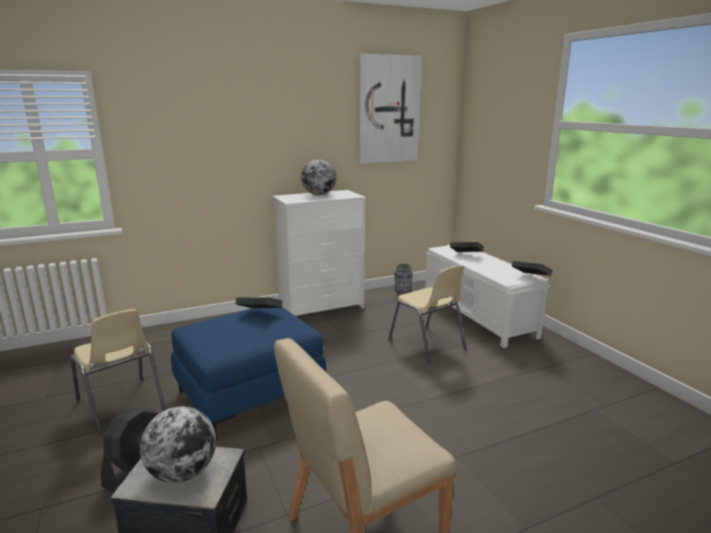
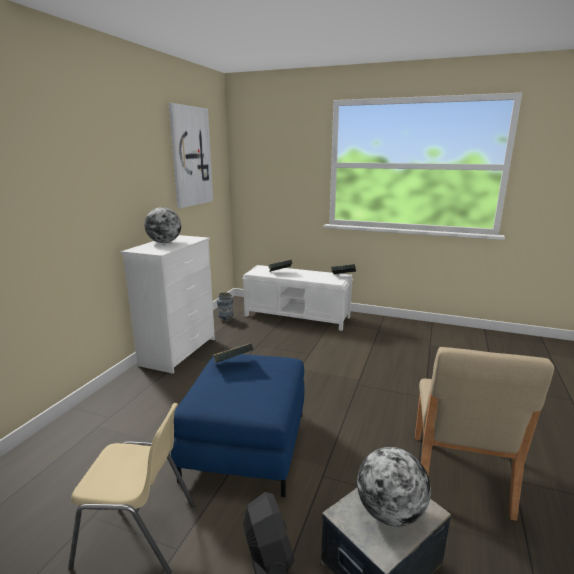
camera: 45 degrees left, 0 degrees up
beige chair [388,265,466,363] -> none

